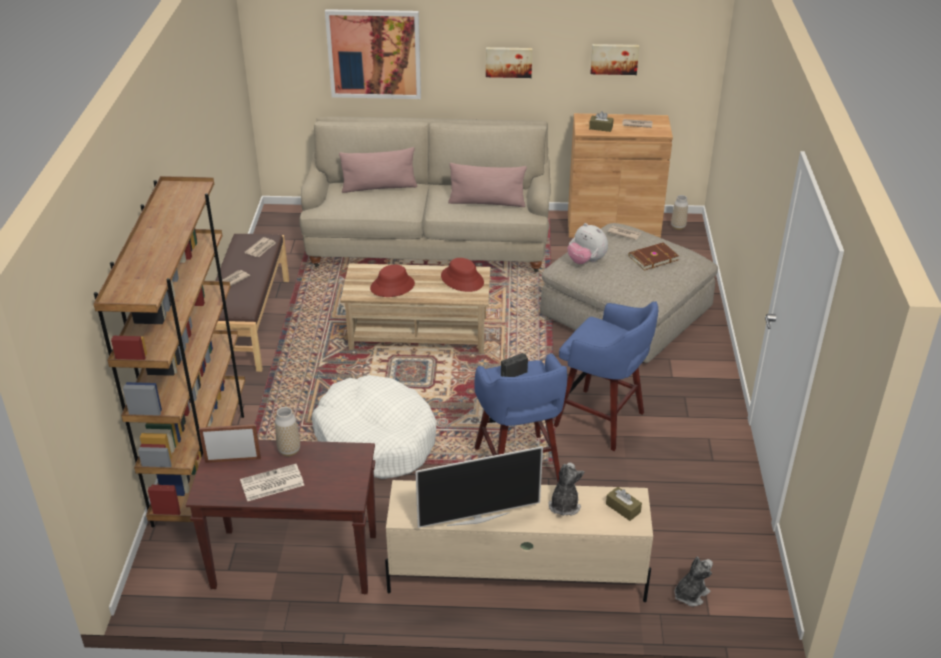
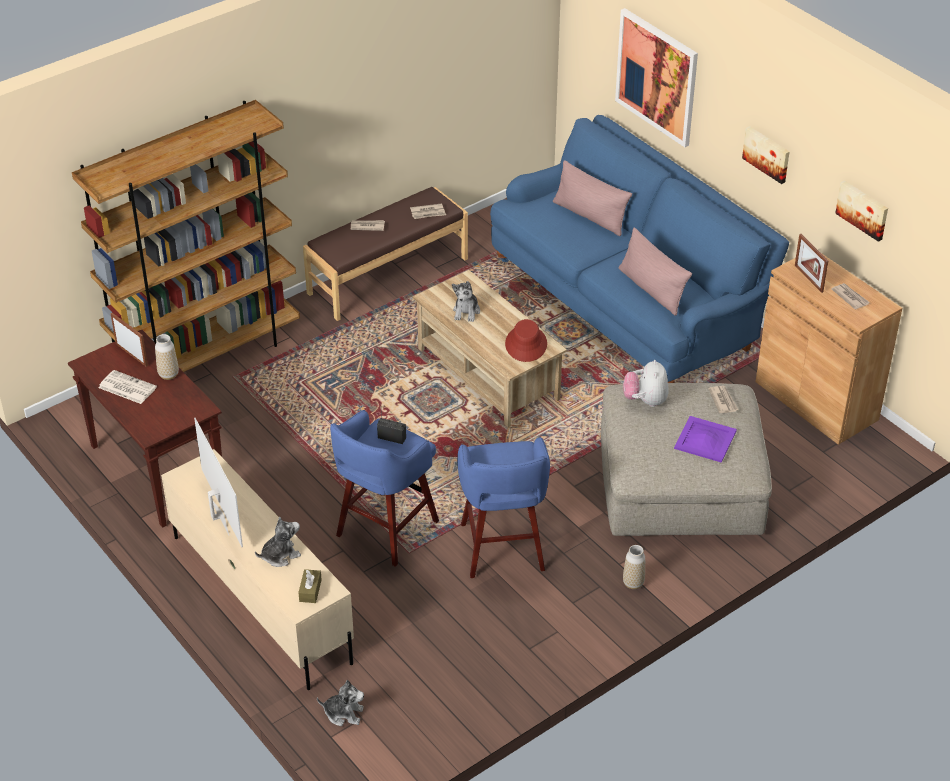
camera: 50 degrees right, 5 degrees up
beige sofa [299,117,551,272] -> blue sofa [490,115,789,383]
white dog bed [312,375,436,479] -> none
red hat [370,264,415,297] -> plush toy [452,281,480,322]
television [415,446,543,528] -> television turned 150 degrees counterclockwise [194,418,243,547]
brown tissue box [589,111,614,132] -> picture frame [795,234,828,293]
brown book [628,242,679,271] -> purple tray [674,416,737,463]
vase [671,195,688,230] -> vase moved to [623,545,645,589]

